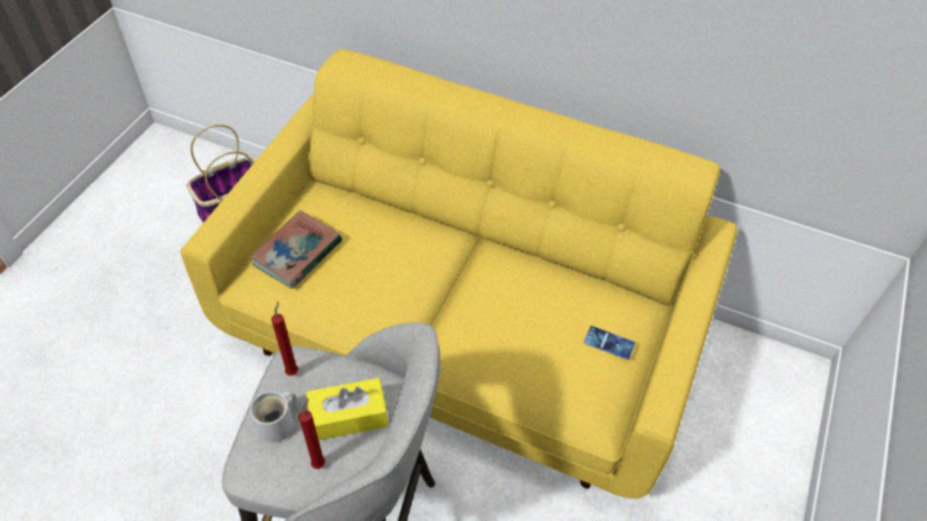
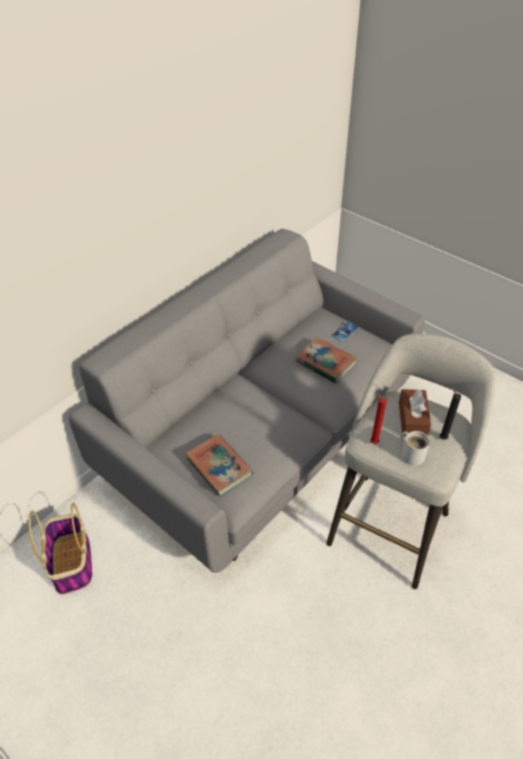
camera: 70 degrees left, 5 degrees down
yellow sofa [181,49,737,499] -> grey sofa [69,229,425,573]
red candle [299,398,325,469] -> black candle [440,388,461,440]
yellow tissue box [306,378,388,440] -> brown tissue box [399,389,431,437]
none -> book [295,337,357,384]

